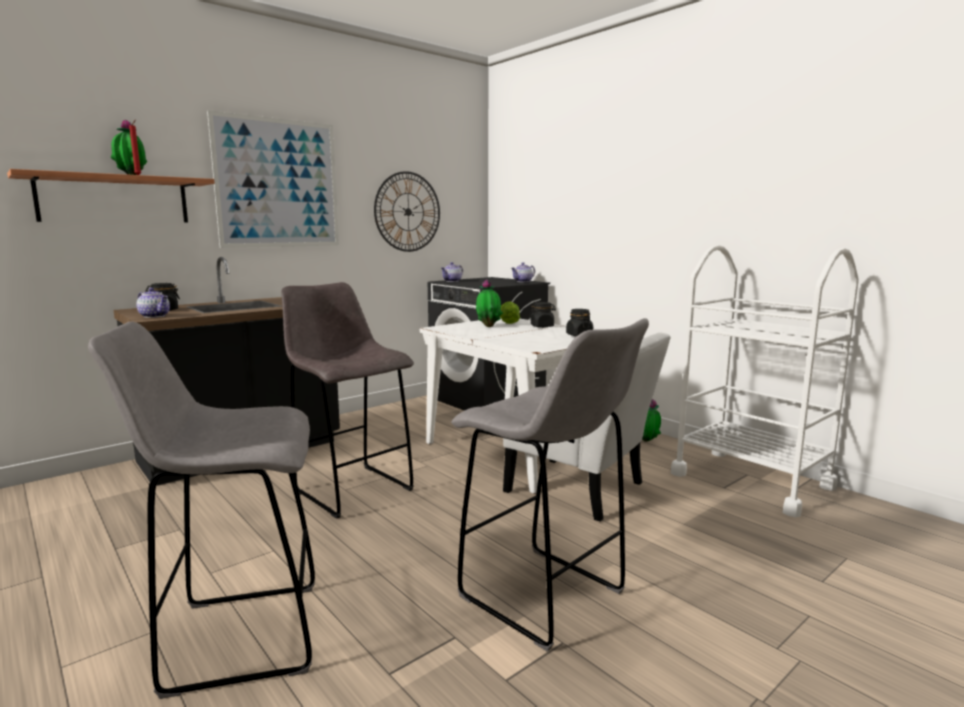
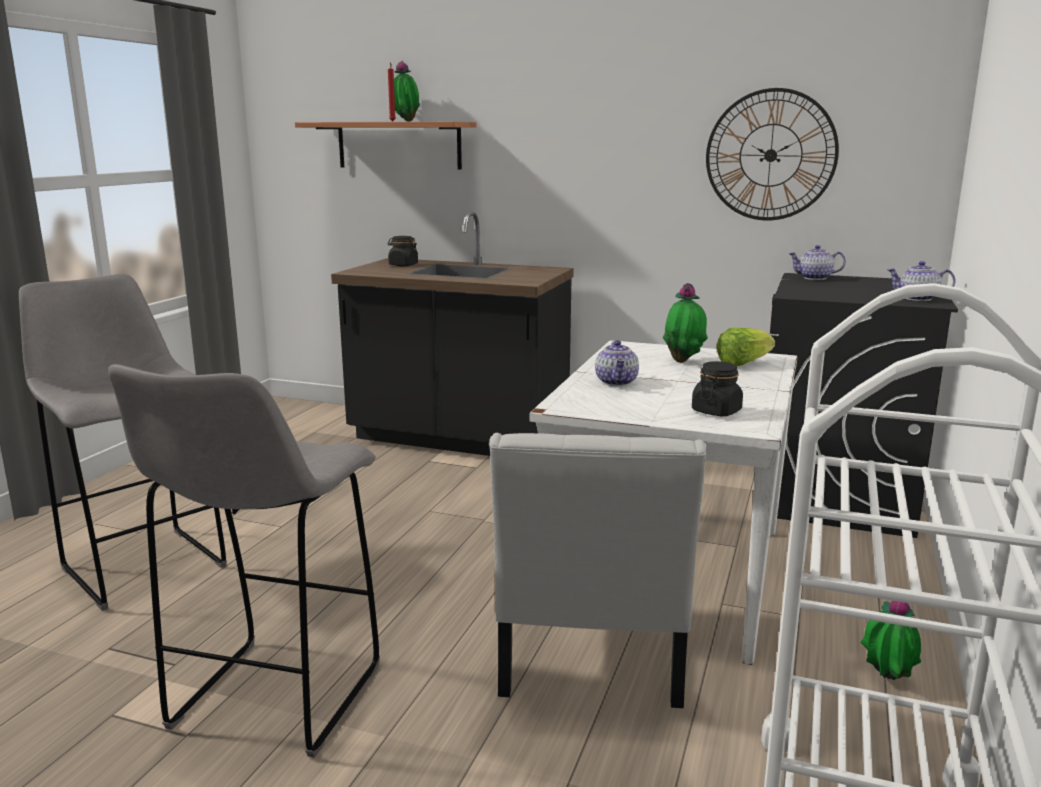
camera: 60 degrees right, 5 degrees up
teapot [136,288,170,318] -> teapot moved to [595,340,639,386]
picture [207,110,339,248] -> none
grey stool [281,282,414,519] -> none
black jar [529,302,556,328] -> none

